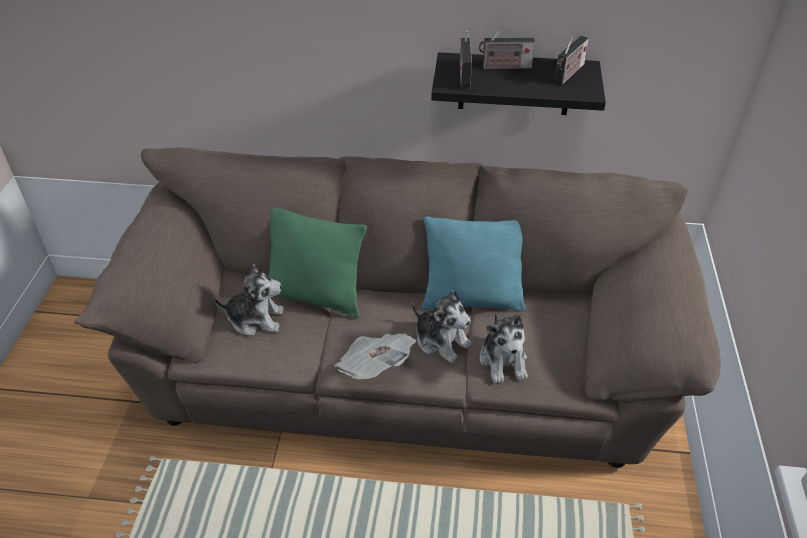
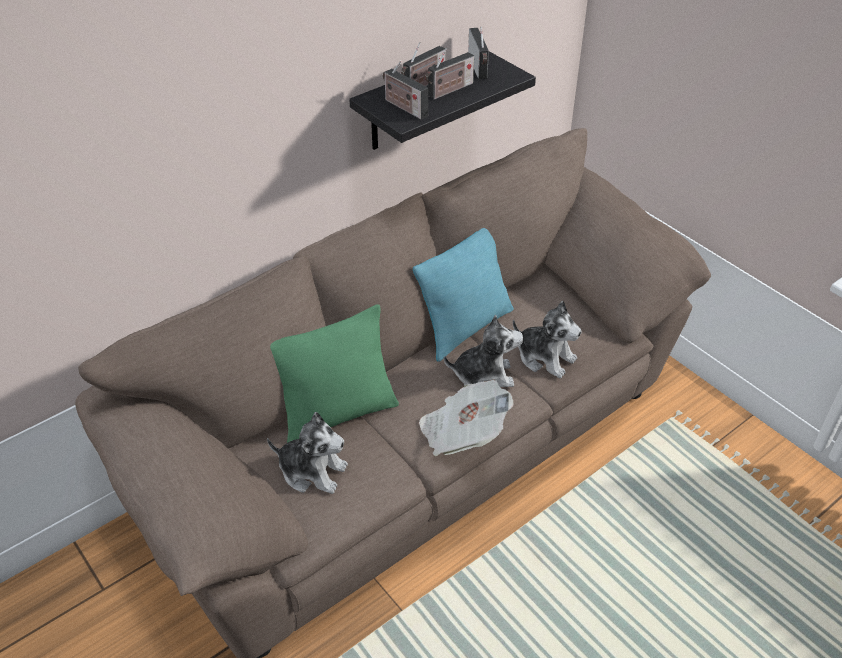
camera: 45 degrees left, 0 degrees up
plush toy [214,264,284,336] -> plush toy turned 60 degrees clockwise [267,412,348,494]
none -> radio [425,48,474,100]

